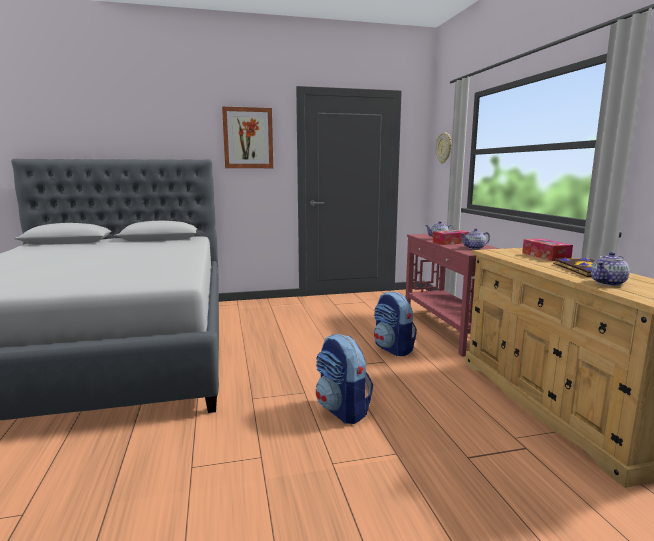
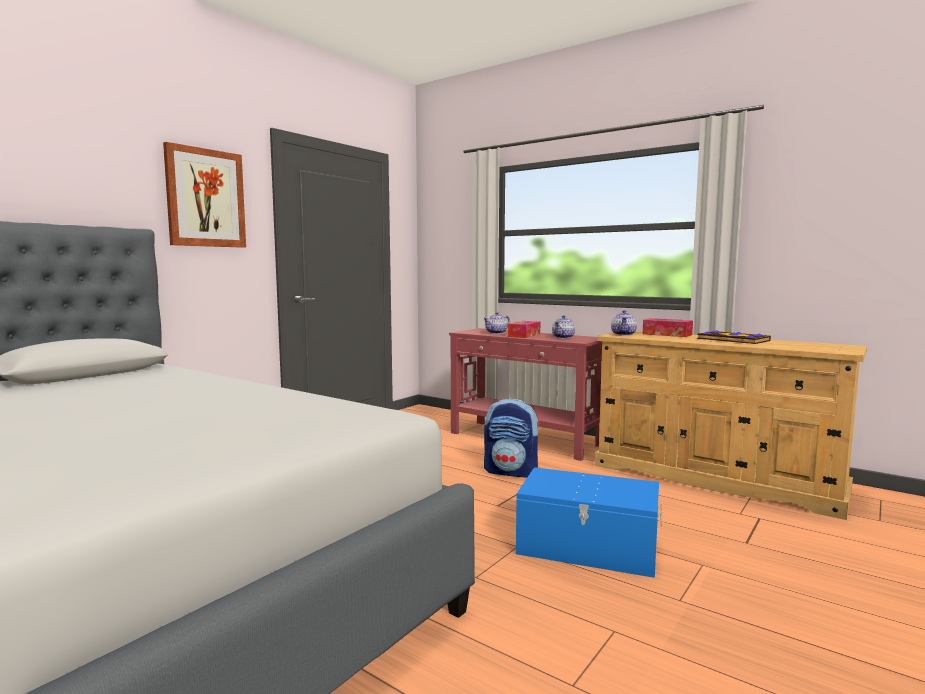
camera: 40 degrees left, 5 degrees down
backpack [316,334,373,424] -> blue storage box [516,467,662,578]
wall clock [436,132,451,163] -> none
teapot [591,252,630,286] -> teapot moved to [611,310,637,336]

